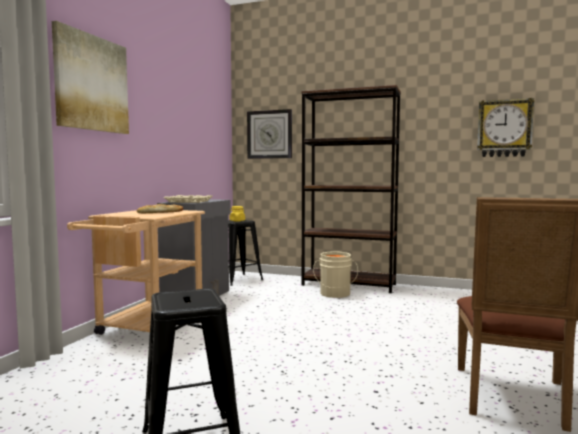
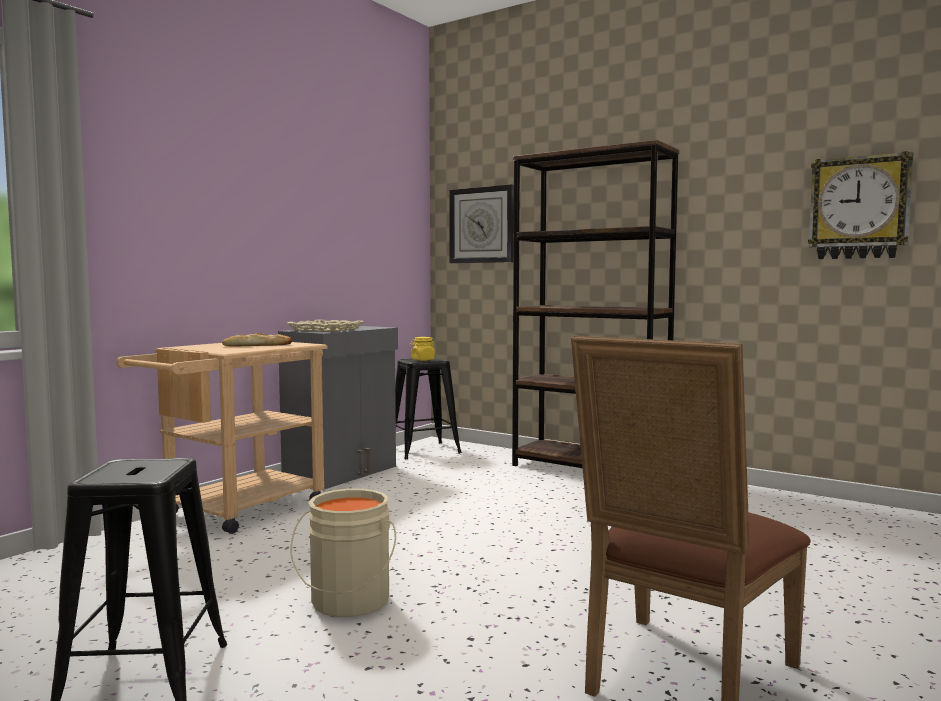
camera: 15 degrees right, 0 degrees up
picture [52,21,129,134] -> none
beige bucket [313,251,358,298] -> beige bucket moved to [290,488,396,617]

